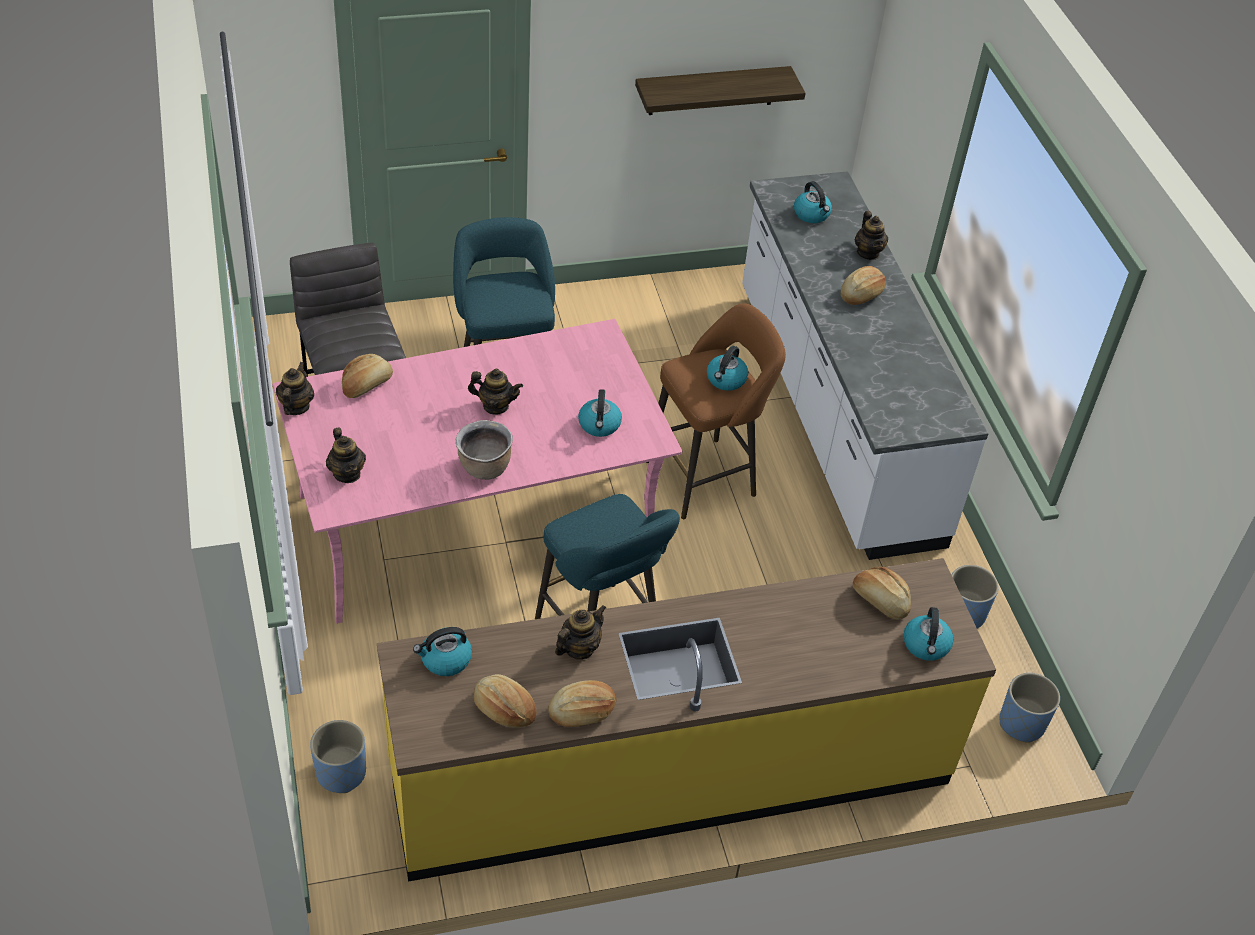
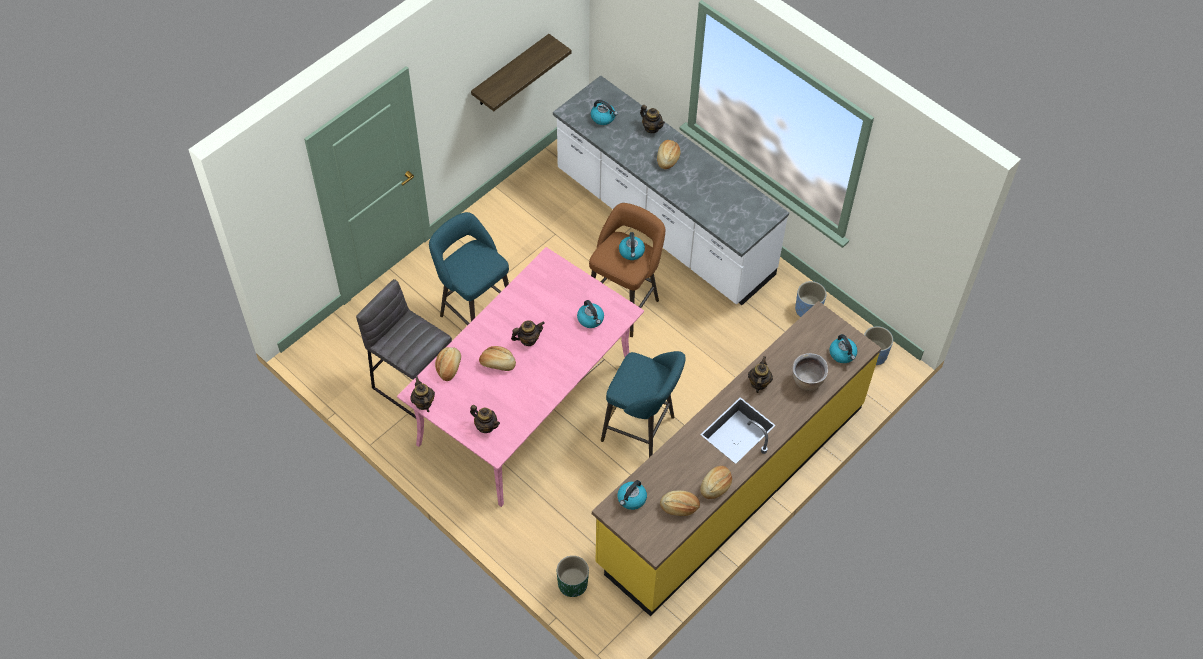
camera: 30 degrees left, 10 degrees up
blue planter [310,720,366,793] -> green planter [557,556,589,597]
brown cooking pot [456,420,513,480] -> brown cooking pot moved to [792,353,828,391]
teapot [555,605,606,659] -> teapot moved to [748,356,773,393]
bread [853,567,911,620] -> bread moved to [479,346,516,371]

